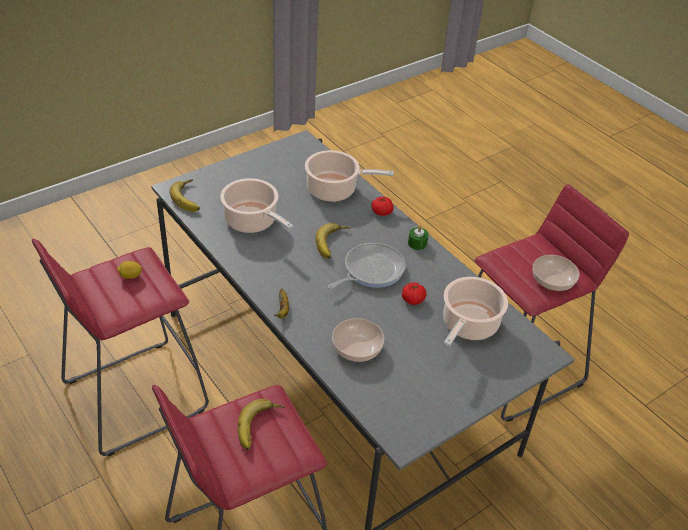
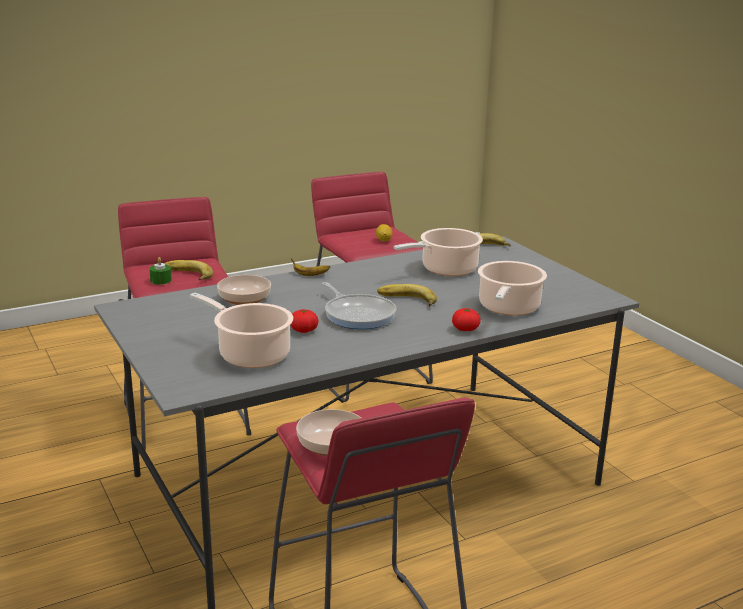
camera: 100 degrees right, 20 degrees down
green candle [408,226,429,250] -> green candle moved to [149,257,172,285]

